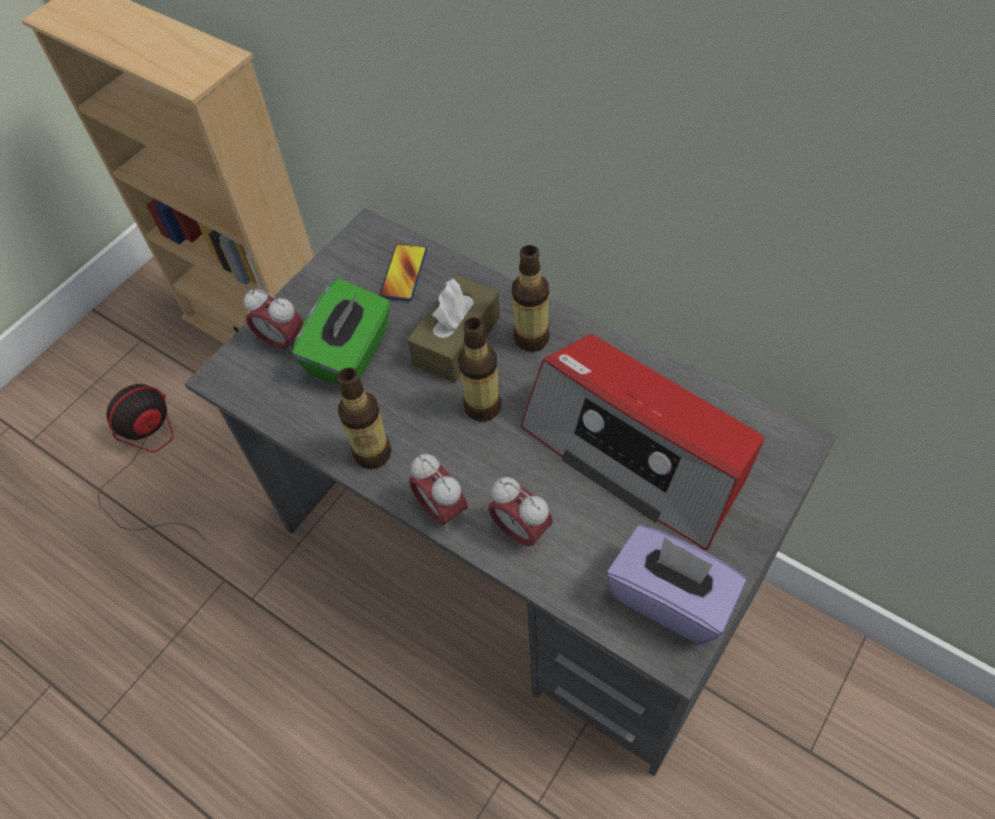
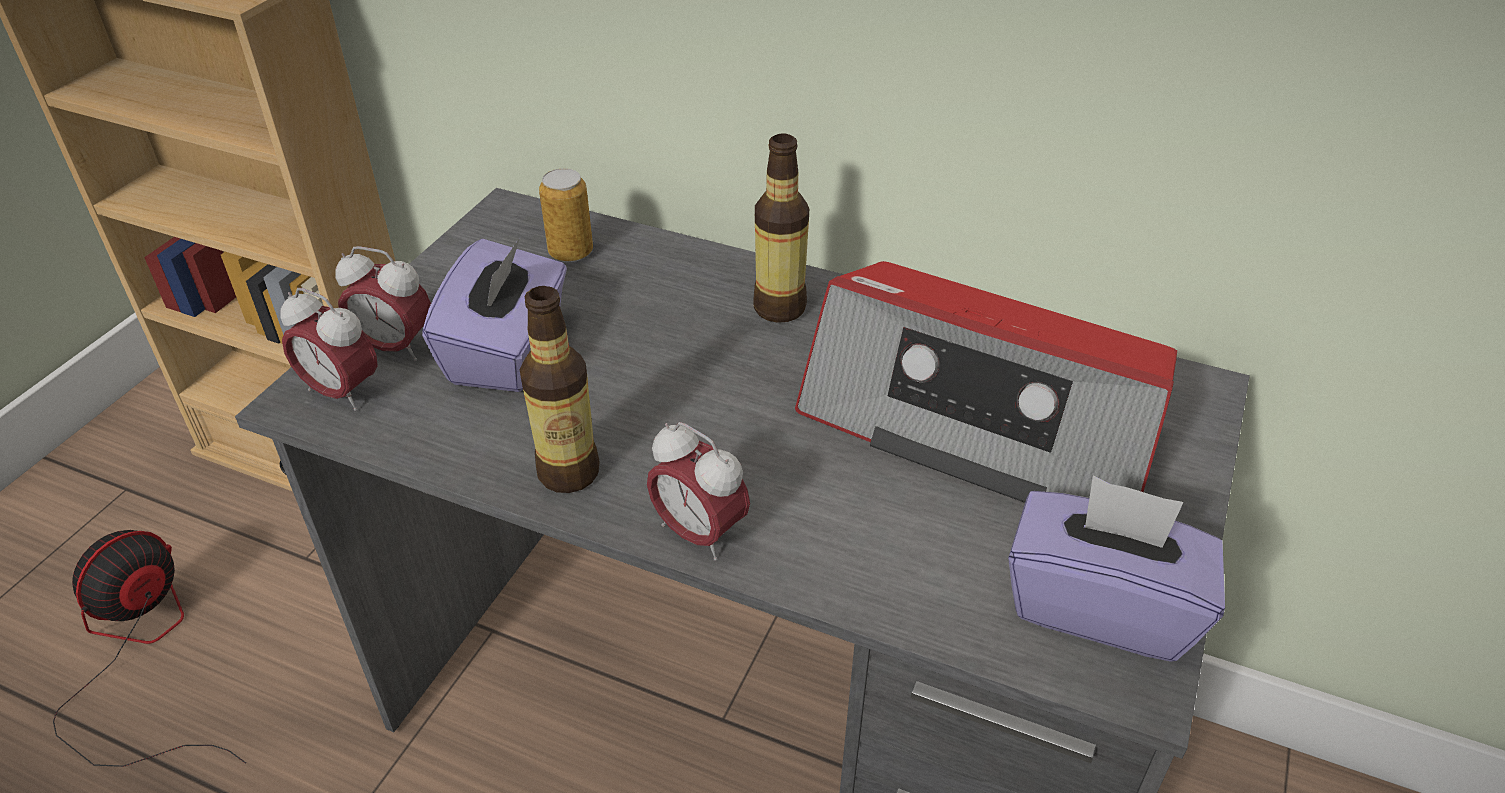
camera: 15 degrees left, 15 degrees down
green tissue box [292,278,391,384] -> purple tissue box [422,238,567,392]
phone [379,244,427,302] -> can [539,168,593,262]
brown tissue box [407,275,500,383] -> none
bottle [458,317,501,422] -> none
alarm clock [488,477,553,551] -> alarm clock moved to [280,288,378,411]

